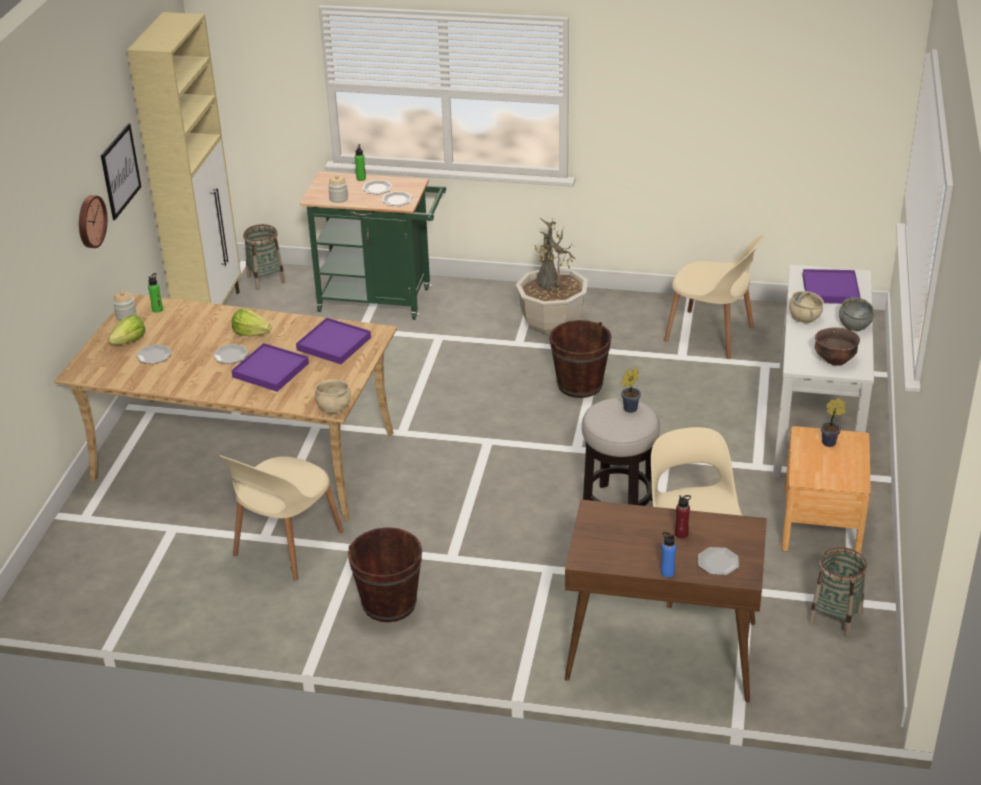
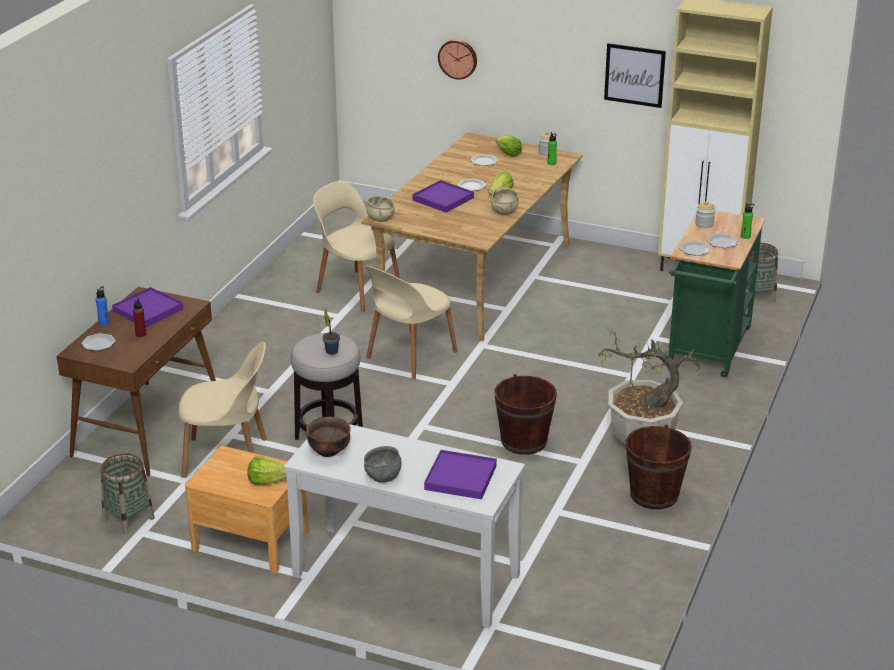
camera: 100 degrees right, 5 degrees down
wall clock [79,195,107,248] -> wall clock moved to [438,39,477,80]
purple tray [296,318,371,364] -> purple tray moved to [112,287,183,327]
brown bucket [348,527,422,622] -> brown bucket moved to [625,425,692,509]
beige chair [664,235,764,359] -> beige chair moved to [365,266,458,379]
beige bowl [789,291,824,323] -> beige bowl moved to [491,188,519,215]
potted plant [821,398,846,447] -> lettuce [248,456,287,485]

